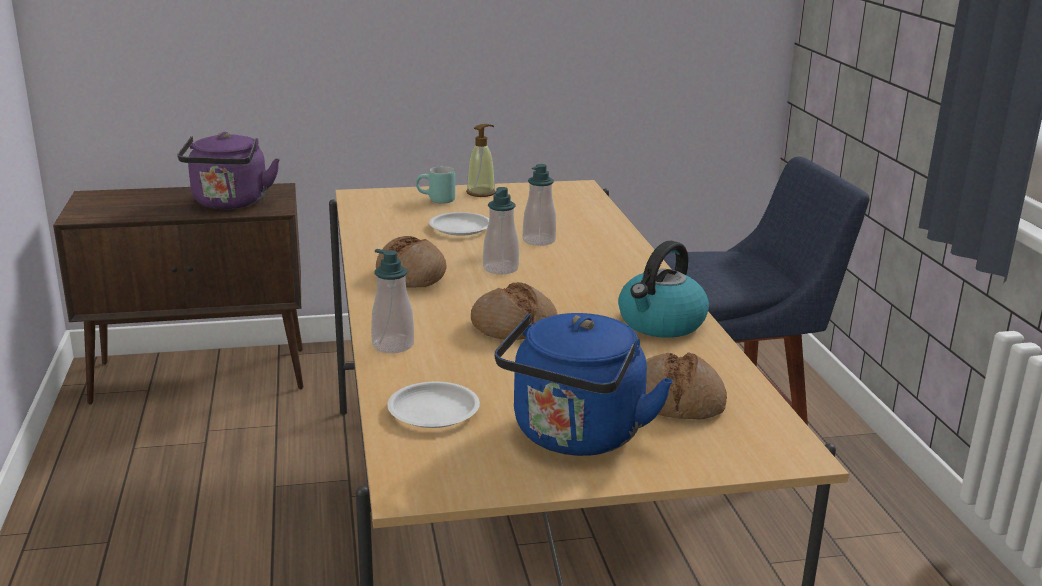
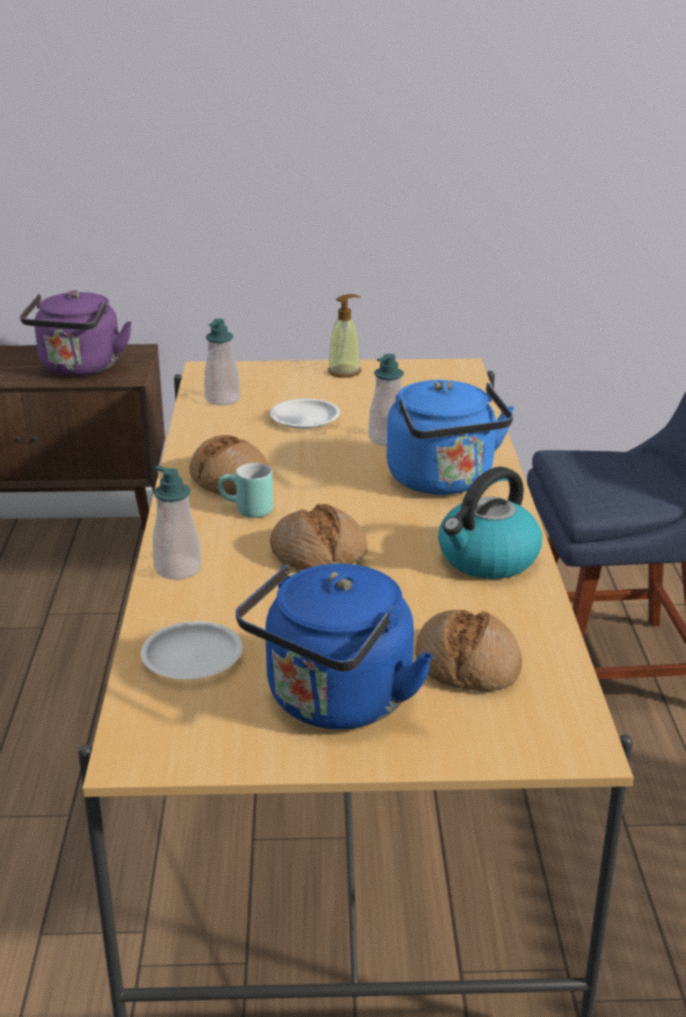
camera: 10 degrees right, 5 degrees up
turquoise mug [416,166,455,204] -> turquoise mug moved to [218,463,273,518]
soap dispenser [483,187,519,275] -> soap dispenser moved to [204,319,240,405]
none -> blue kettle [387,380,514,495]

